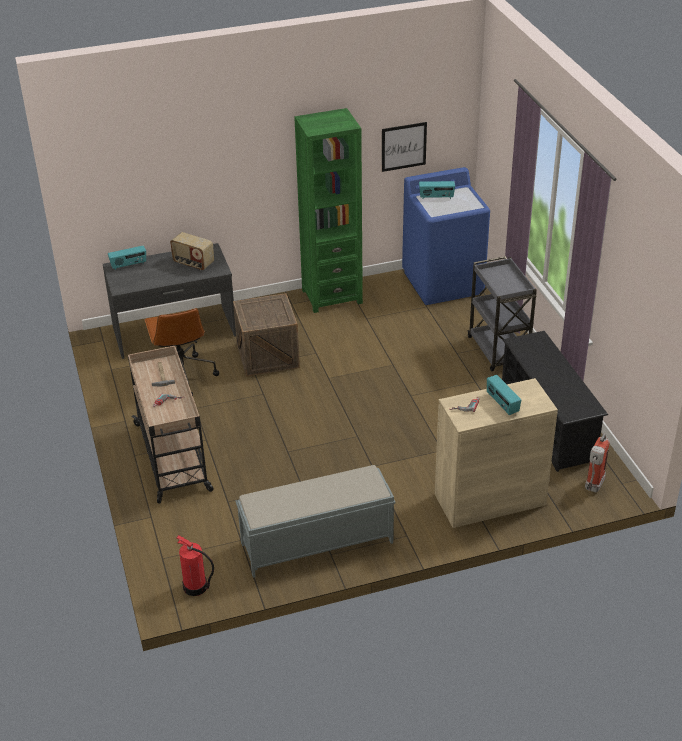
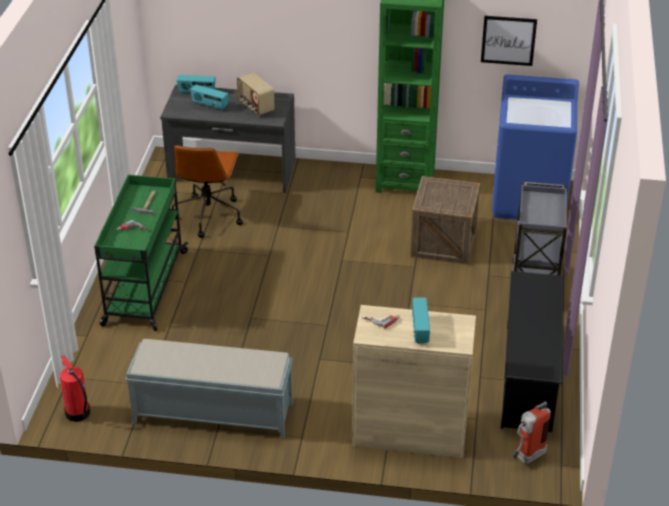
camera: 25 degrees right, 0 degrees up
beige cart [128,346,214,504] -> green cart [94,175,189,331]
crate [233,293,300,377] -> crate moved to [410,176,480,265]
radio [419,181,455,199] -> radio moved to [190,85,228,110]

